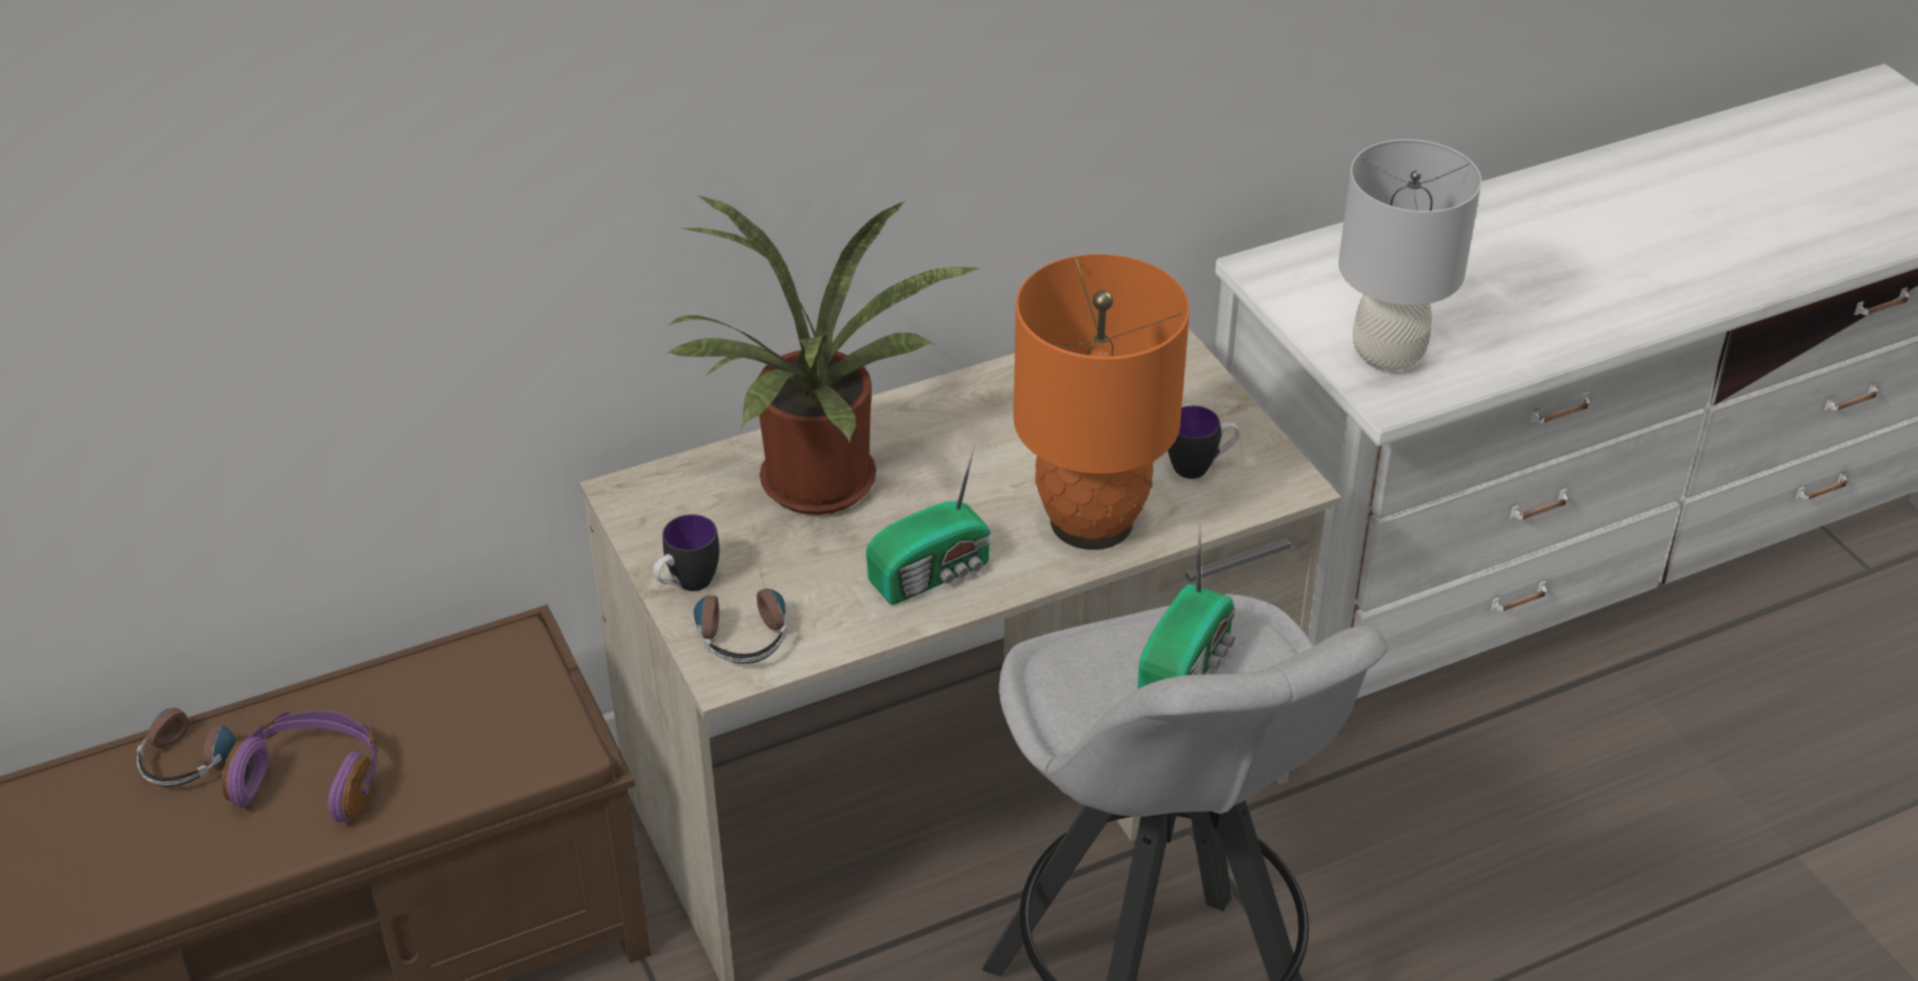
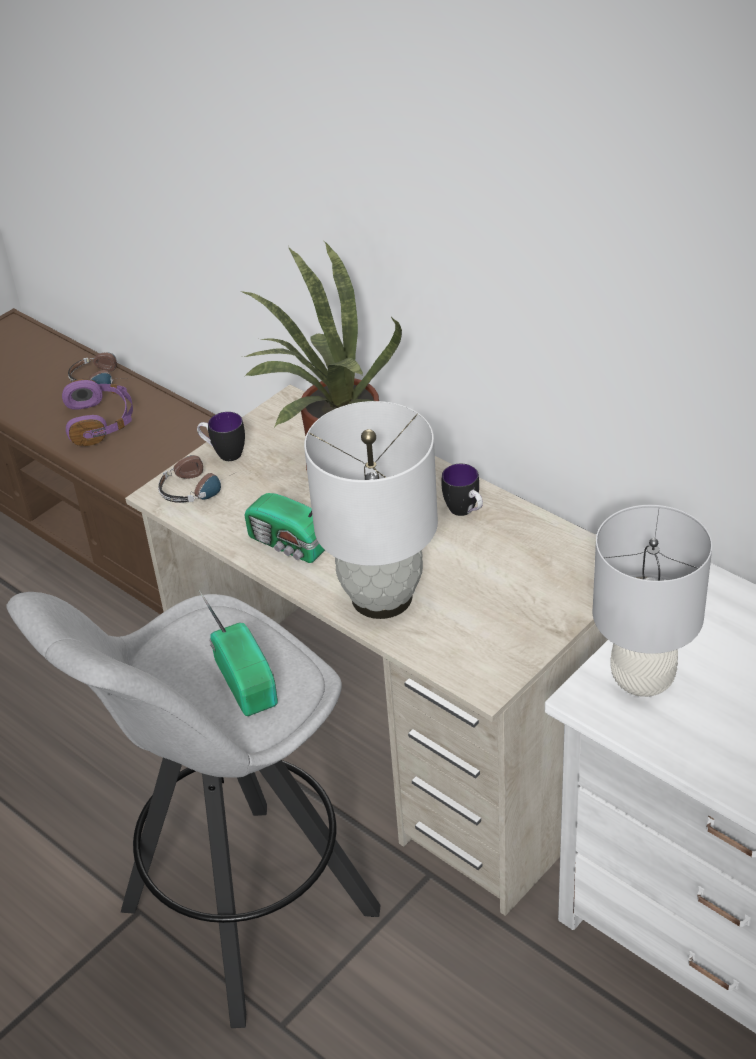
camera: 70 degrees right, 0 degrees up
orange table lamp [1014,254,1190,550] -> white table lamp [304,401,438,619]
radio [1138,523,1236,689] -> radio turned 120 degrees counterclockwise [199,590,278,716]
mug [1168,406,1240,479] -> mug moved to [442,464,483,516]

